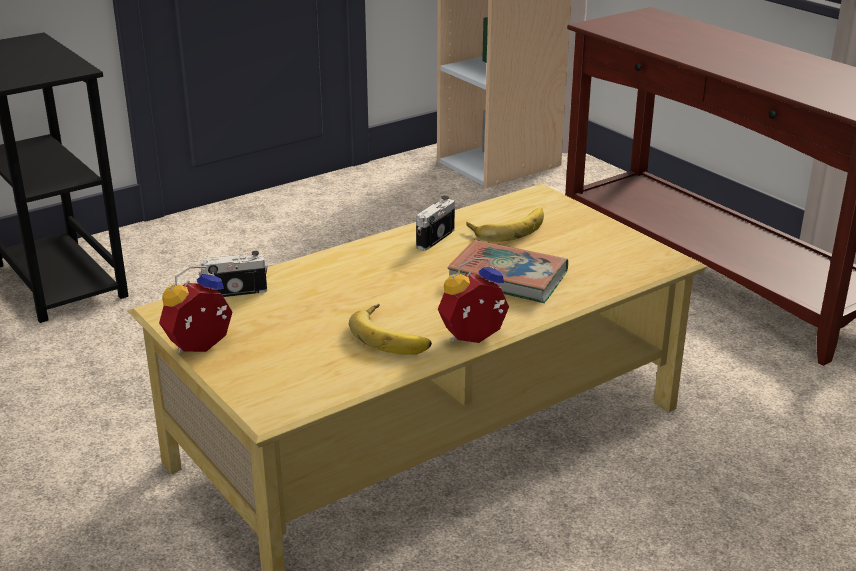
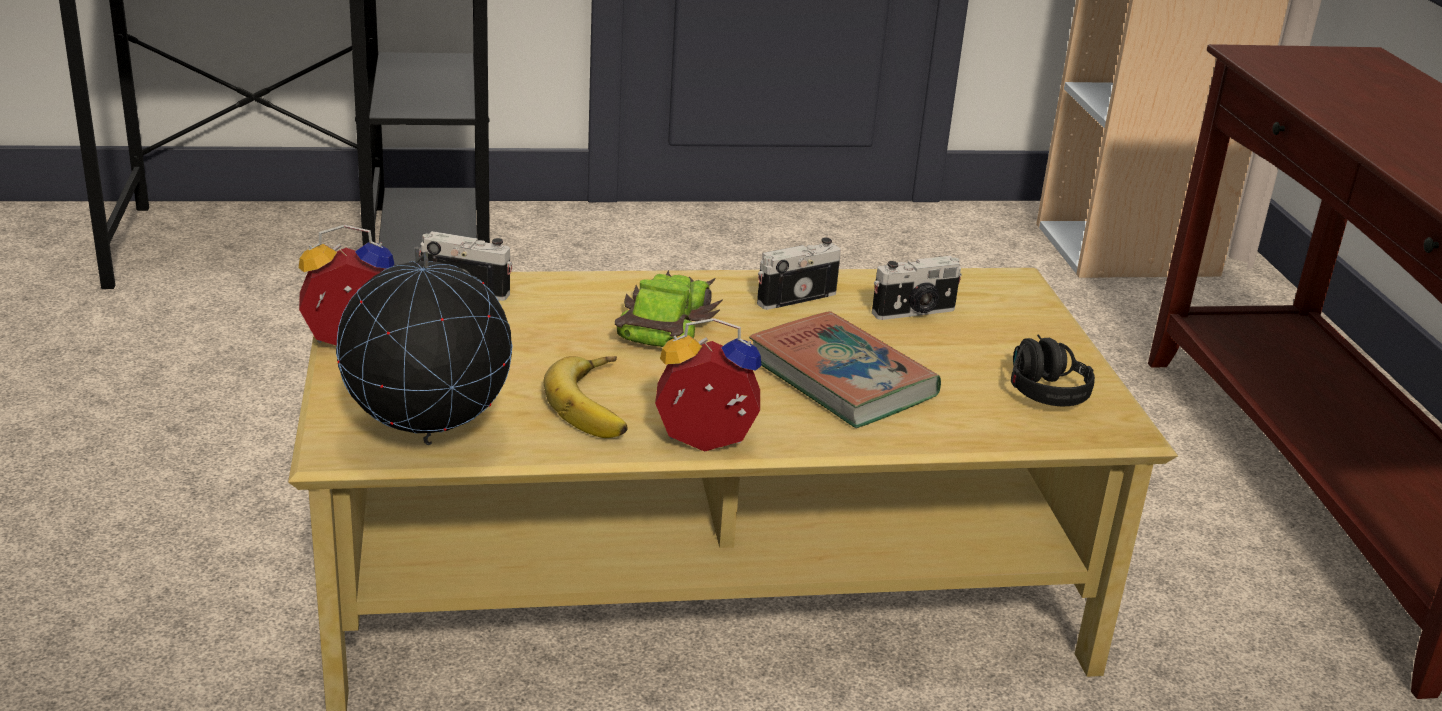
camera: 25 degrees right, 0 degrees up
banana [466,207,544,242] -> camera [872,256,962,320]
none -> globe [336,247,513,446]
none -> toy car [615,270,723,347]
none -> black headphones [1011,335,1095,406]

